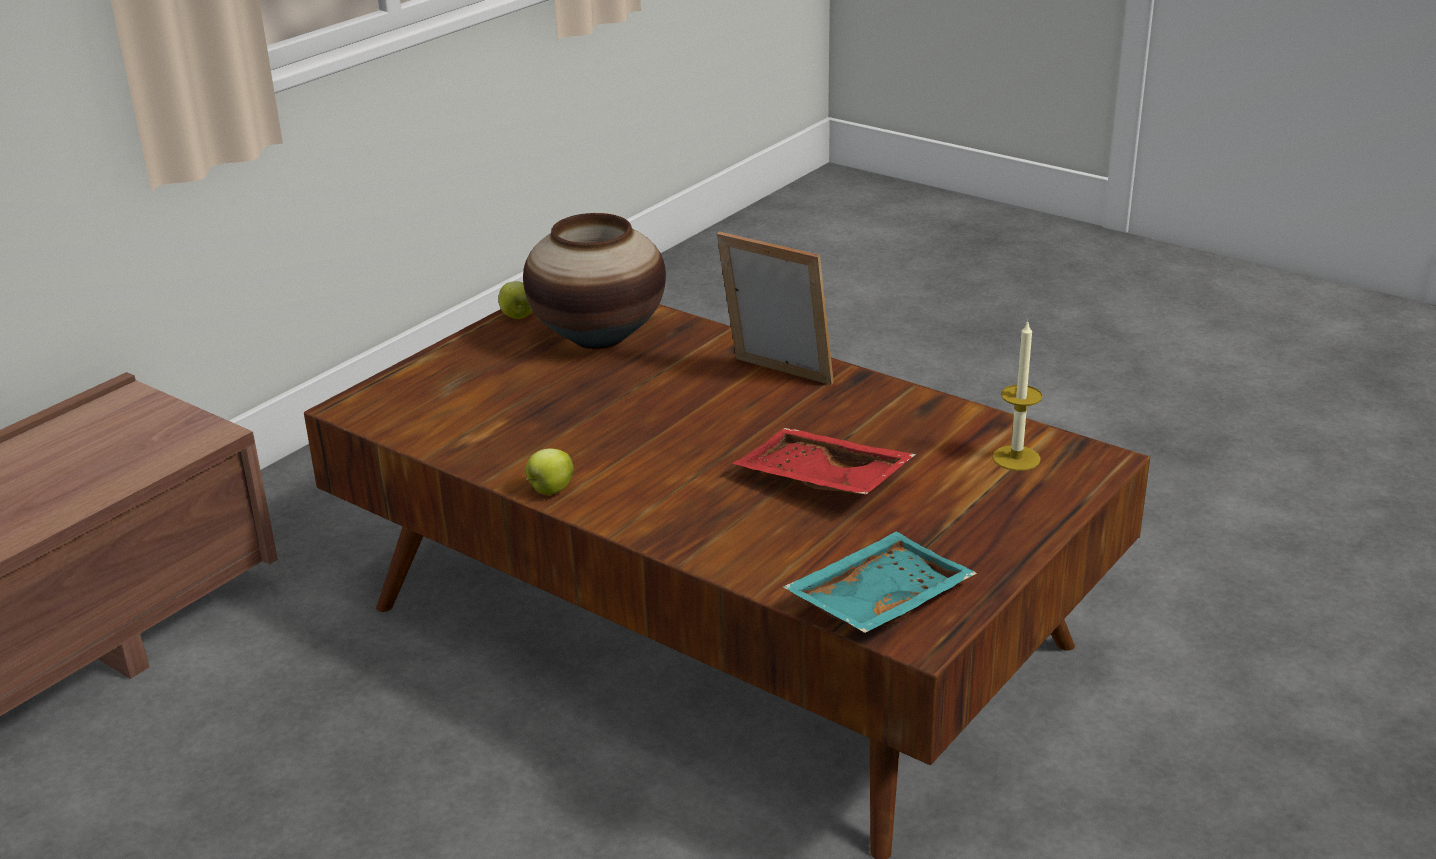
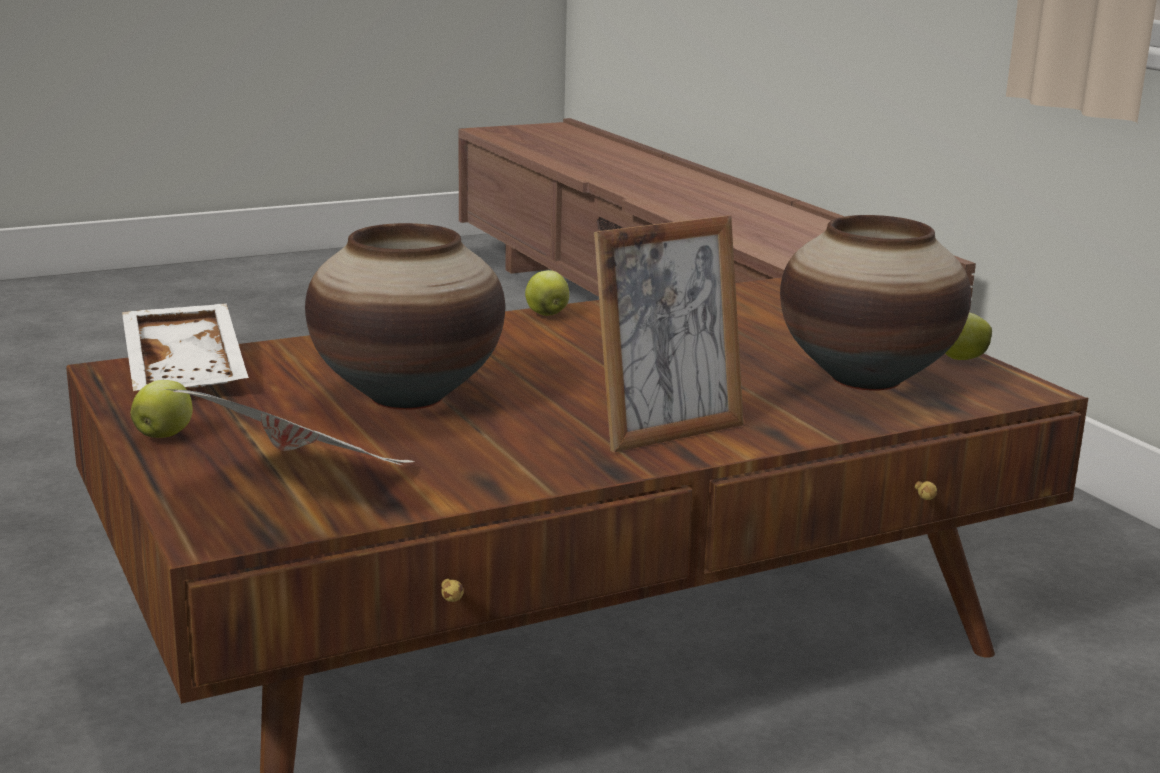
camera: 115 degrees right, 10 degrees down
red tray [732,428,916,495] -> vase [305,223,505,410]
turquoise tray [783,531,977,633] -> white tray [122,303,249,391]
candle [992,320,1043,471] -> newspaper [158,389,415,465]
none -> apple [131,380,193,438]

